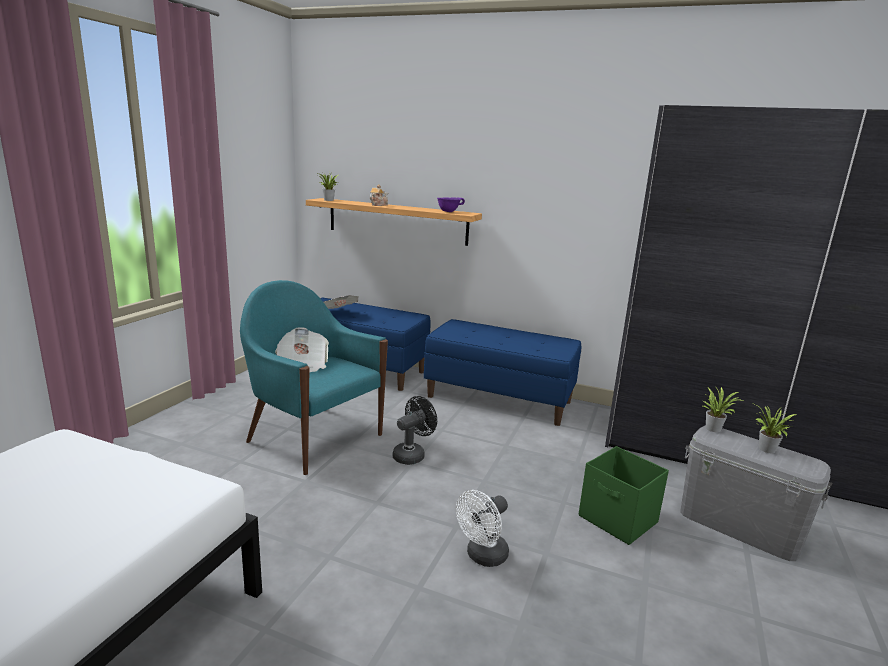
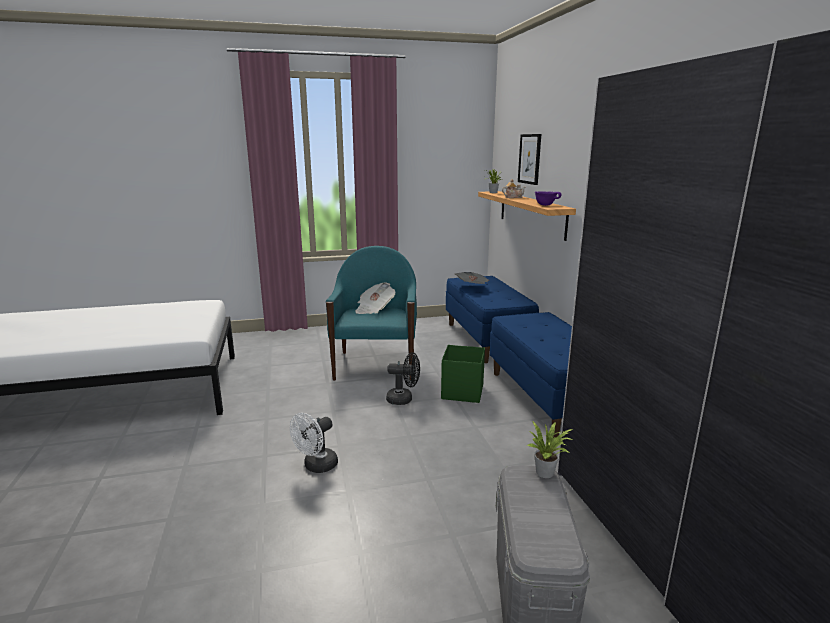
camera: 55 degrees right, 0 degrees up
white fan [456,490,509,567] -> white fan turned 60 degrees counterclockwise [290,413,338,473]
green storage box [579,446,669,545] -> green storage box moved to [441,345,485,403]
potted plant [755,404,797,453] -> none
none -> picture [518,134,541,185]

